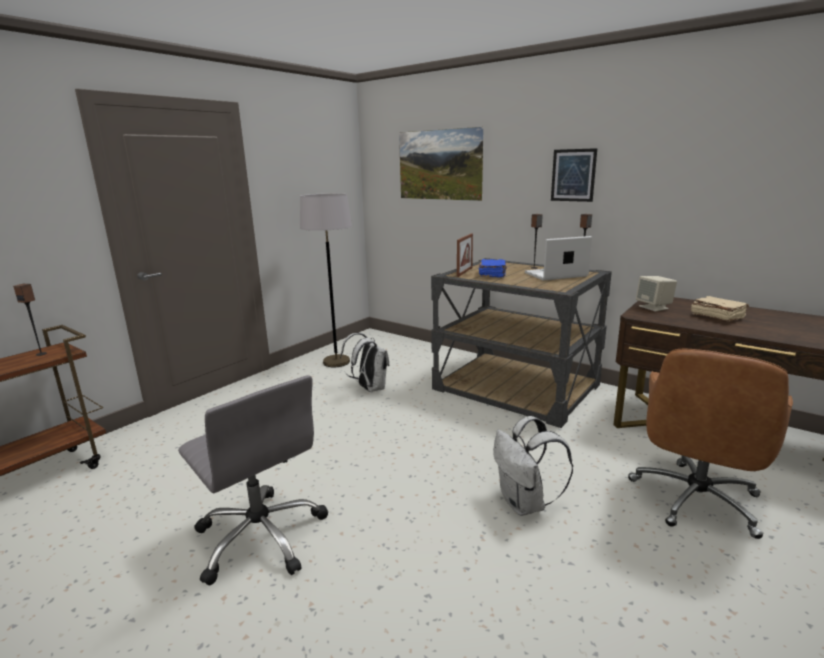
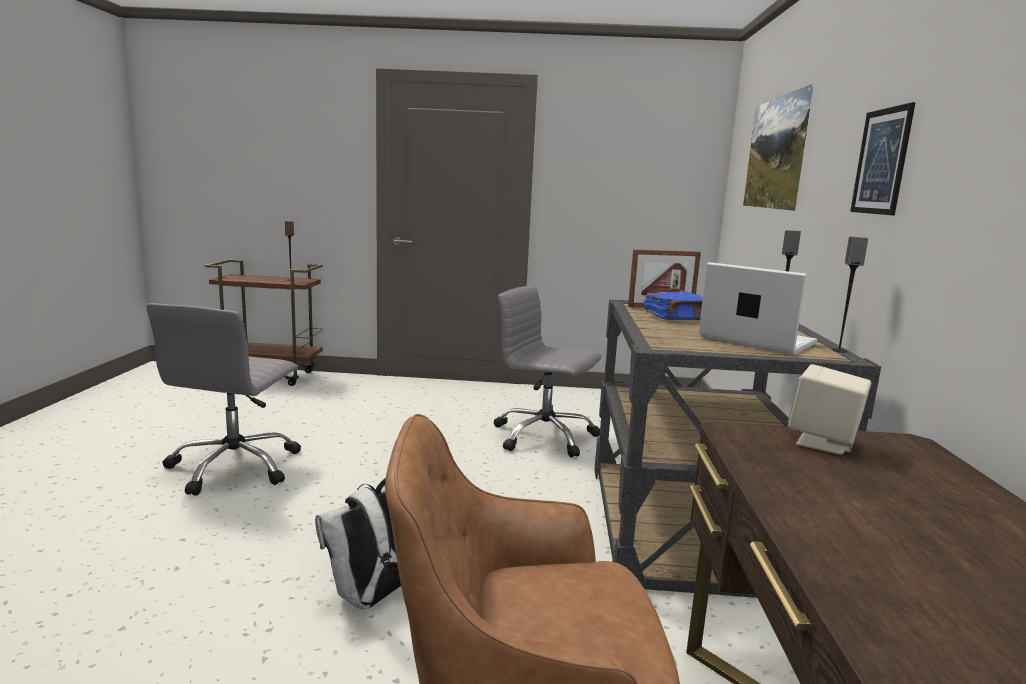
camera: 55 degrees right, 5 degrees down
grey floor lamp [300,193,352,367] -> none
white backpack [340,333,389,392] -> grey office chair [493,285,602,457]
beige book [691,296,749,322] -> none

